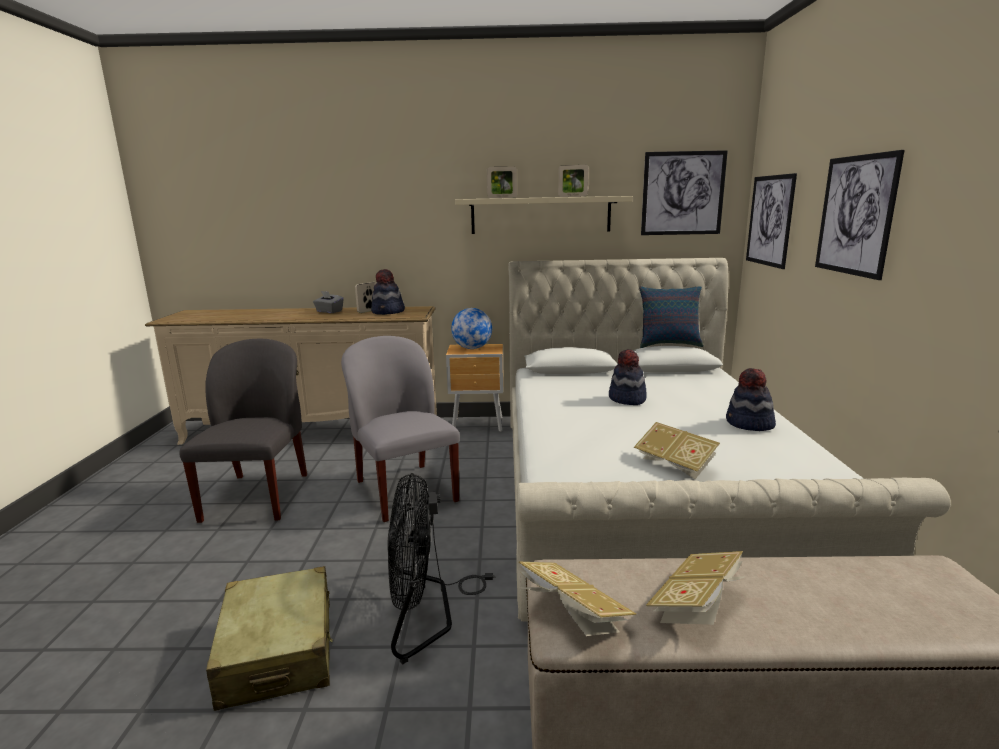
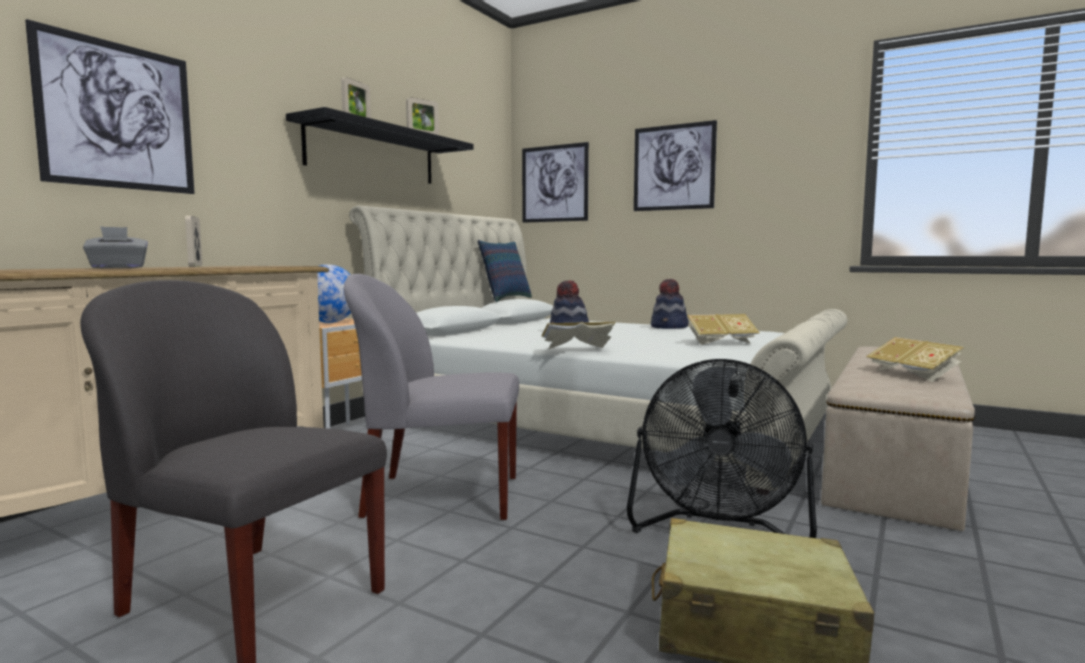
camera: 60 degrees left, 10 degrees down
hat [371,269,405,315] -> none
beige shelf [455,196,633,234] -> black shelf [286,107,474,184]
book [518,562,636,636] -> book moved to [541,322,616,349]
picture [641,150,728,235] -> picture moved to [25,19,195,194]

